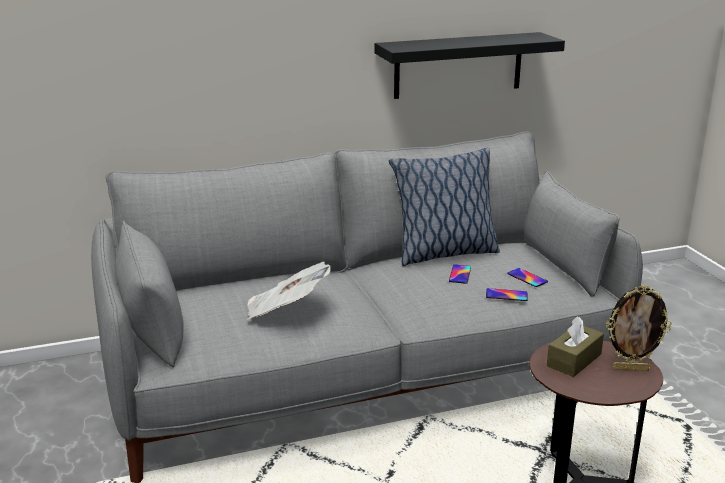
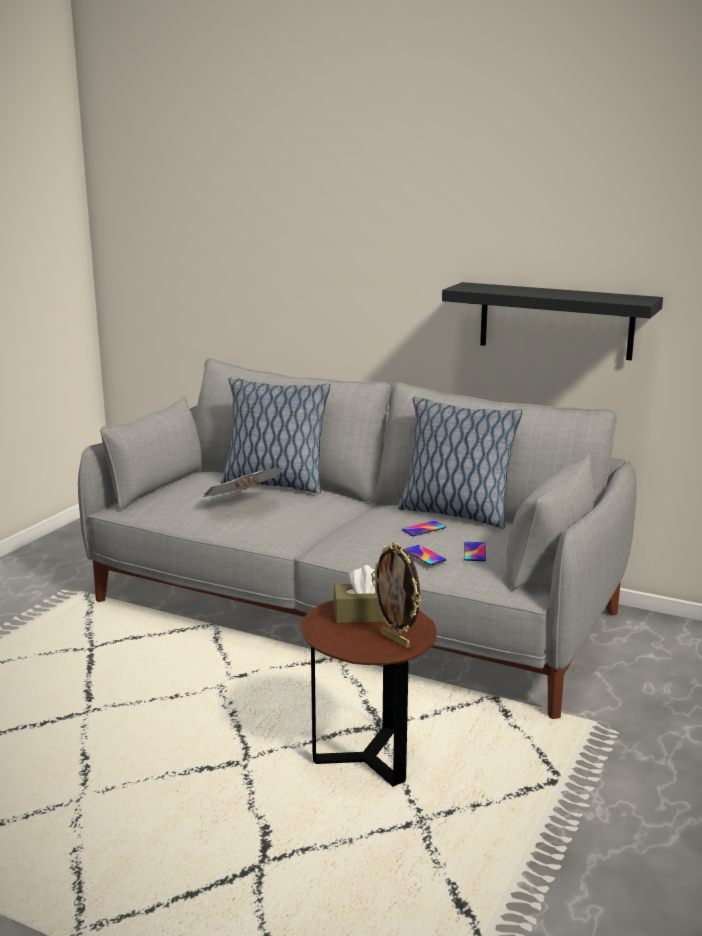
camera: 45 degrees right, 5 degrees down
none -> pillow [221,378,330,494]

